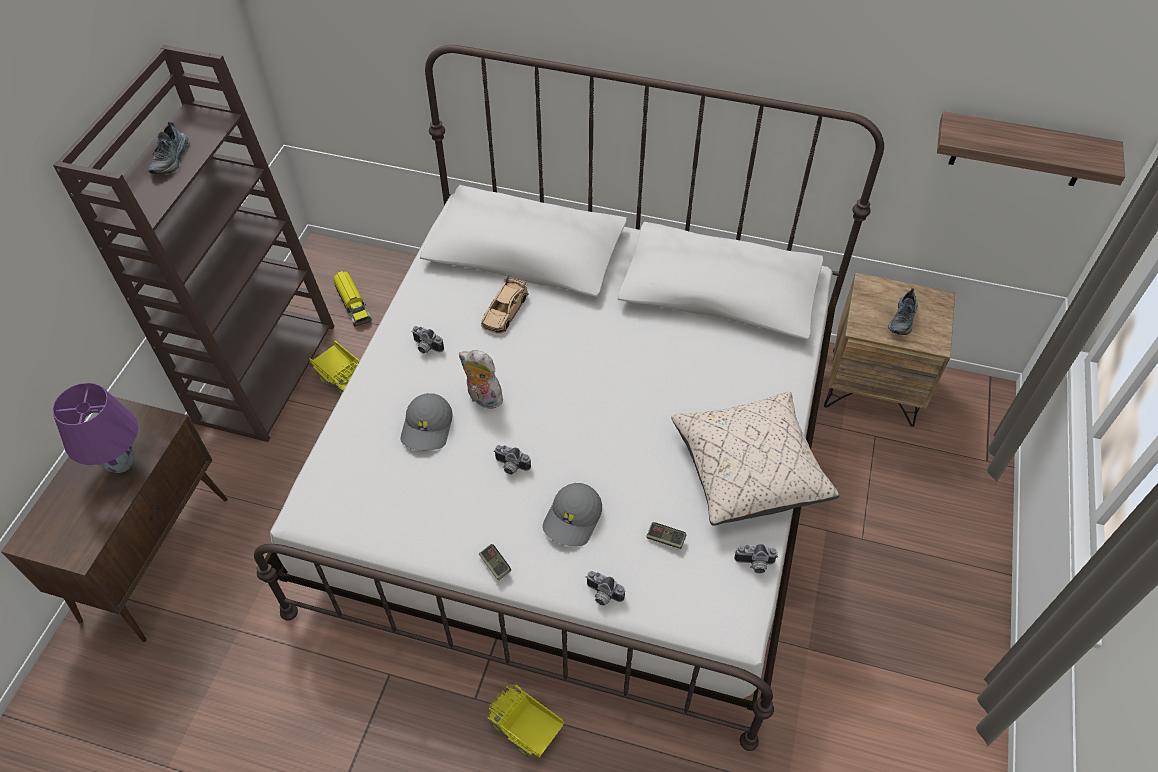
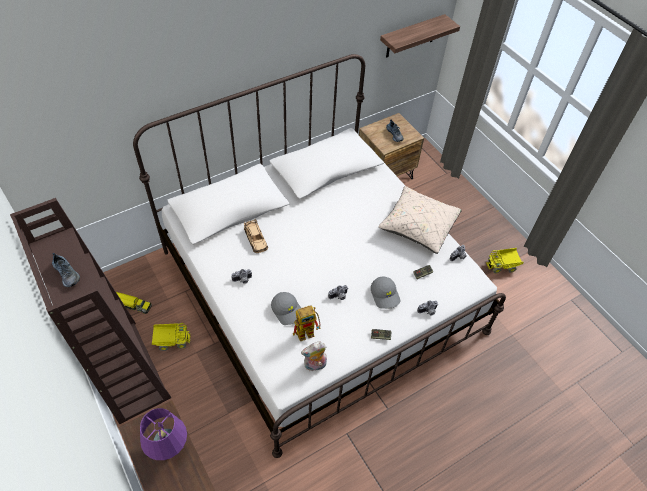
camera: 50 degrees left, 0 degrees up
plush toy [459,350,503,409] -> plush toy moved to [301,341,327,371]
toy truck [487,685,564,758] -> toy truck moved to [486,248,523,274]
none -> toy robot [293,305,321,341]

